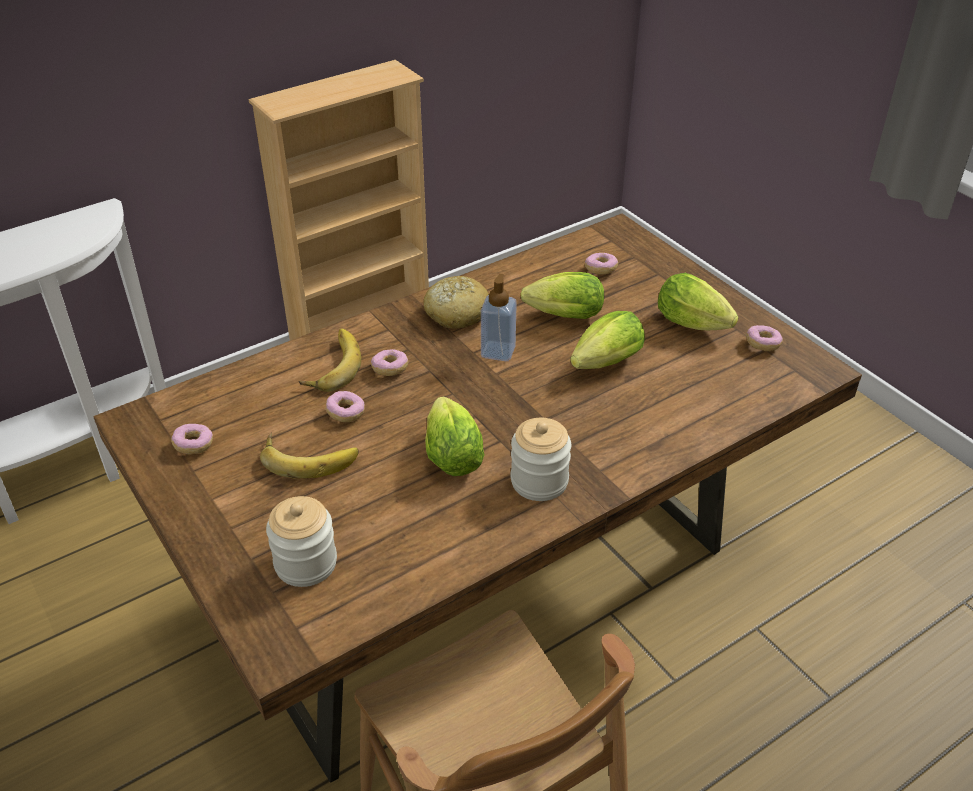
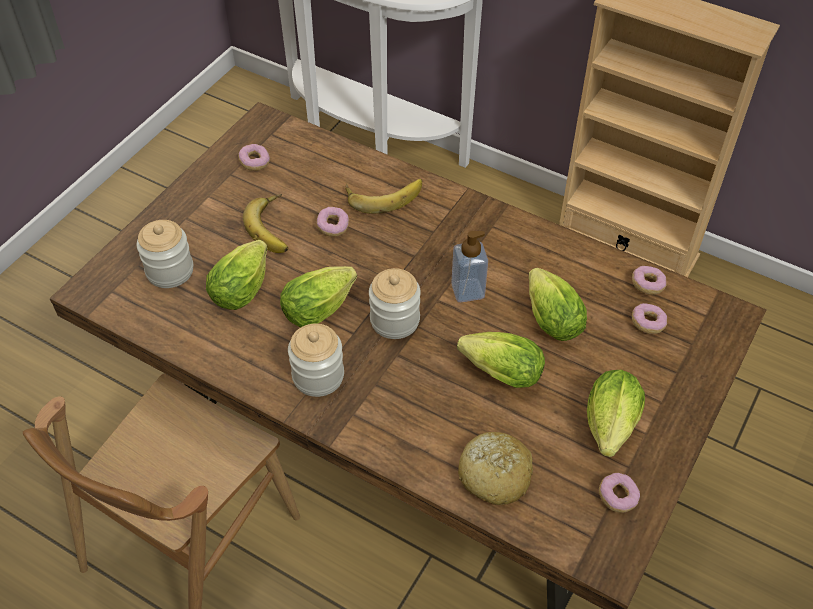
camera: 65 degrees right, 10 degrees up
donut [371,349,408,376] -> donut moved to [632,266,667,295]
bread [424,276,489,329] -> bread moved to [458,432,533,505]
none -> lettuce [206,240,267,310]
none -> jar [369,268,421,339]

